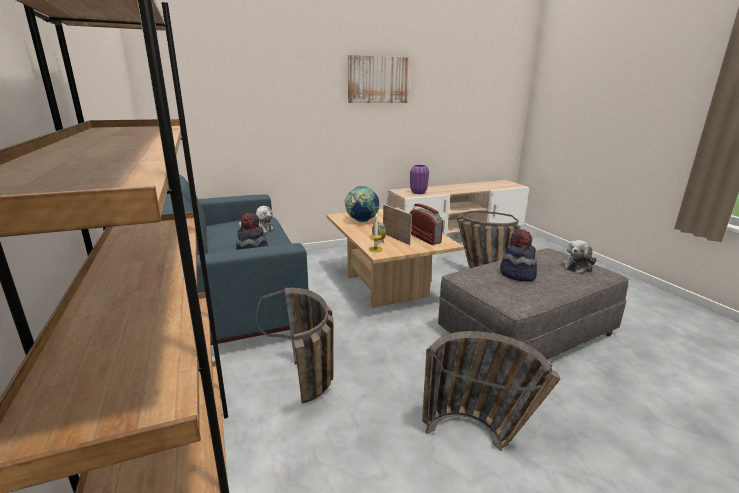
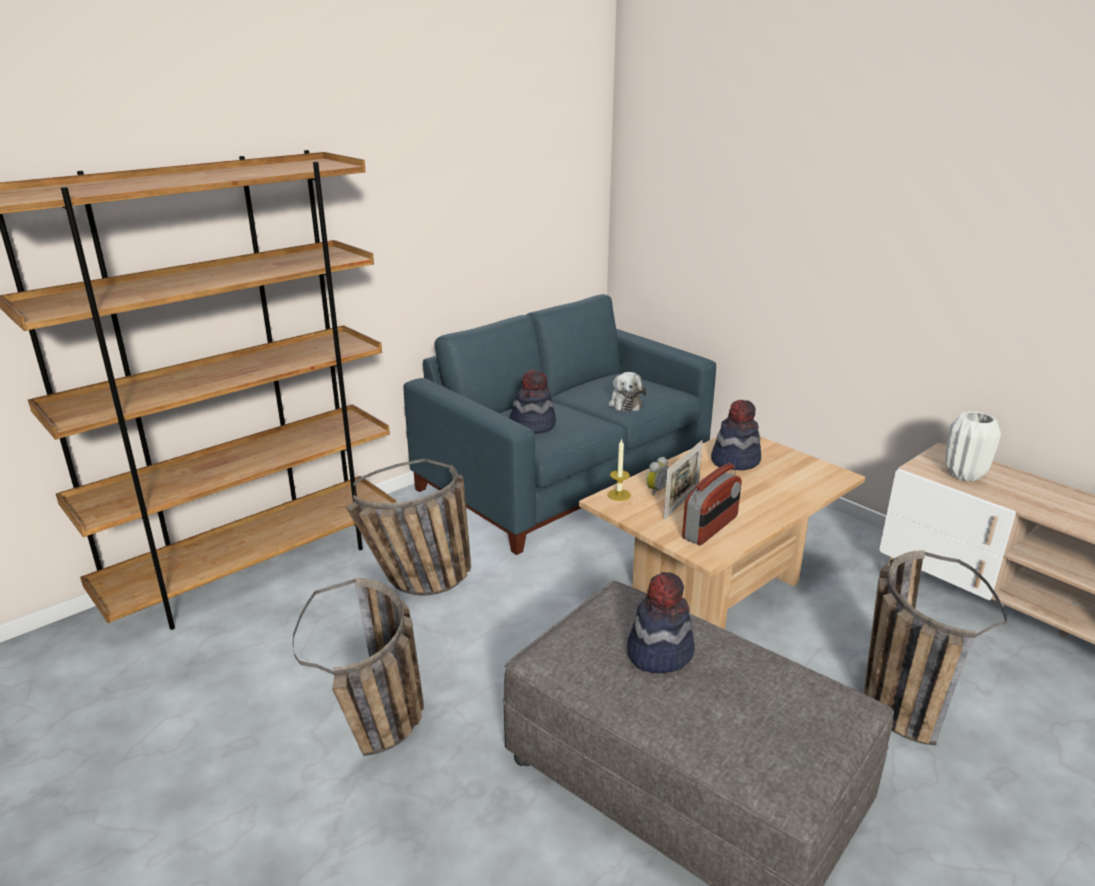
camera: 70 degrees right, 5 degrees up
globe [345,186,379,222] -> hat [711,400,761,471]
picture [348,55,410,103] -> none
purple vase [410,165,429,194] -> white vase [945,411,1001,482]
plush toy [564,240,596,274] -> none

